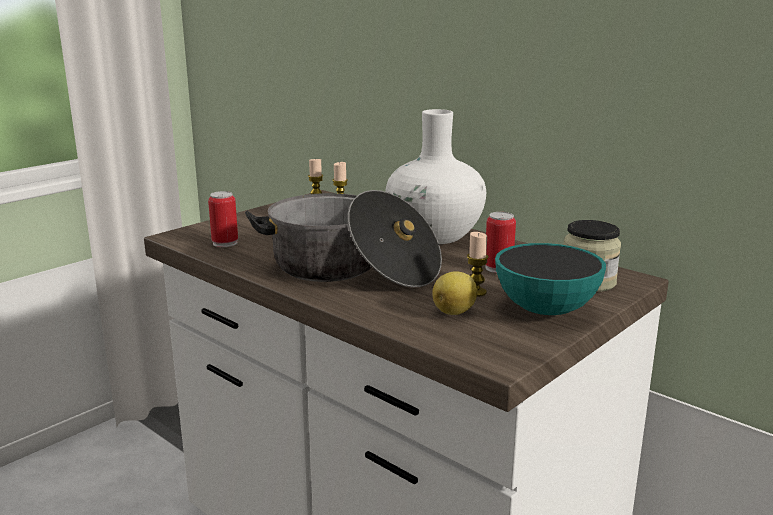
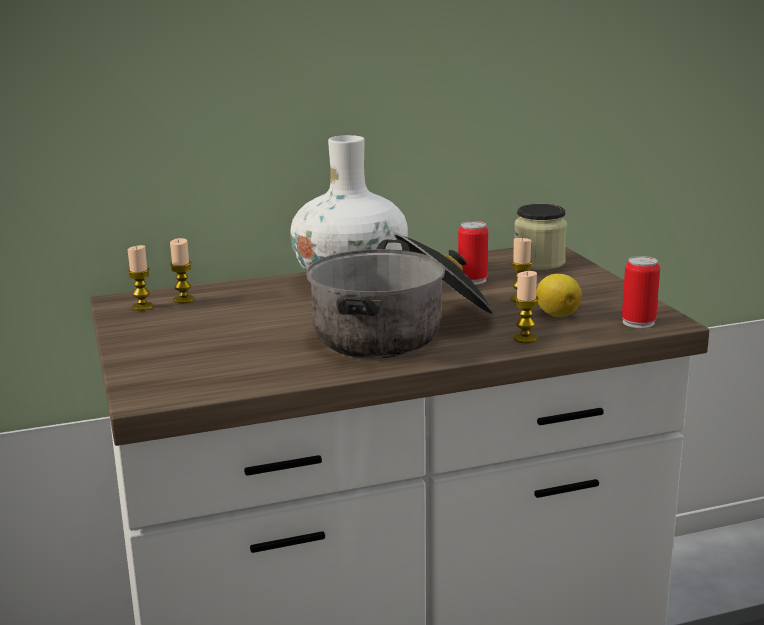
camera: 60 degrees left, 0 degrees up
can [208,191,238,247] -> can moved to [622,256,660,328]
bowl [495,243,606,315] -> none
none -> candle [513,271,539,343]

